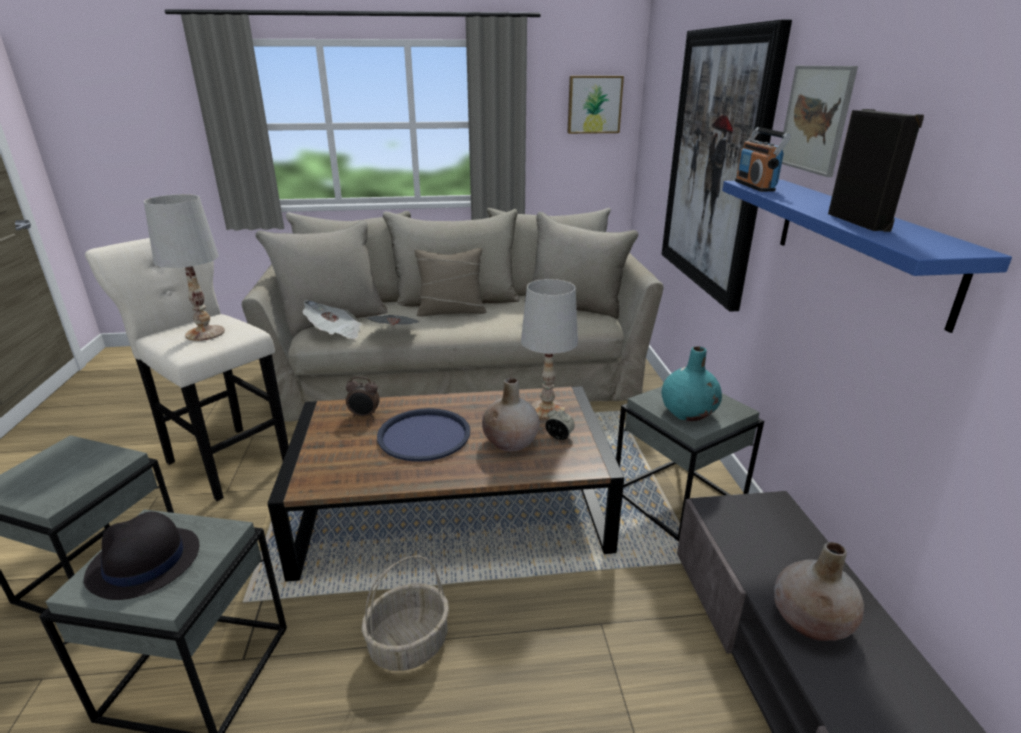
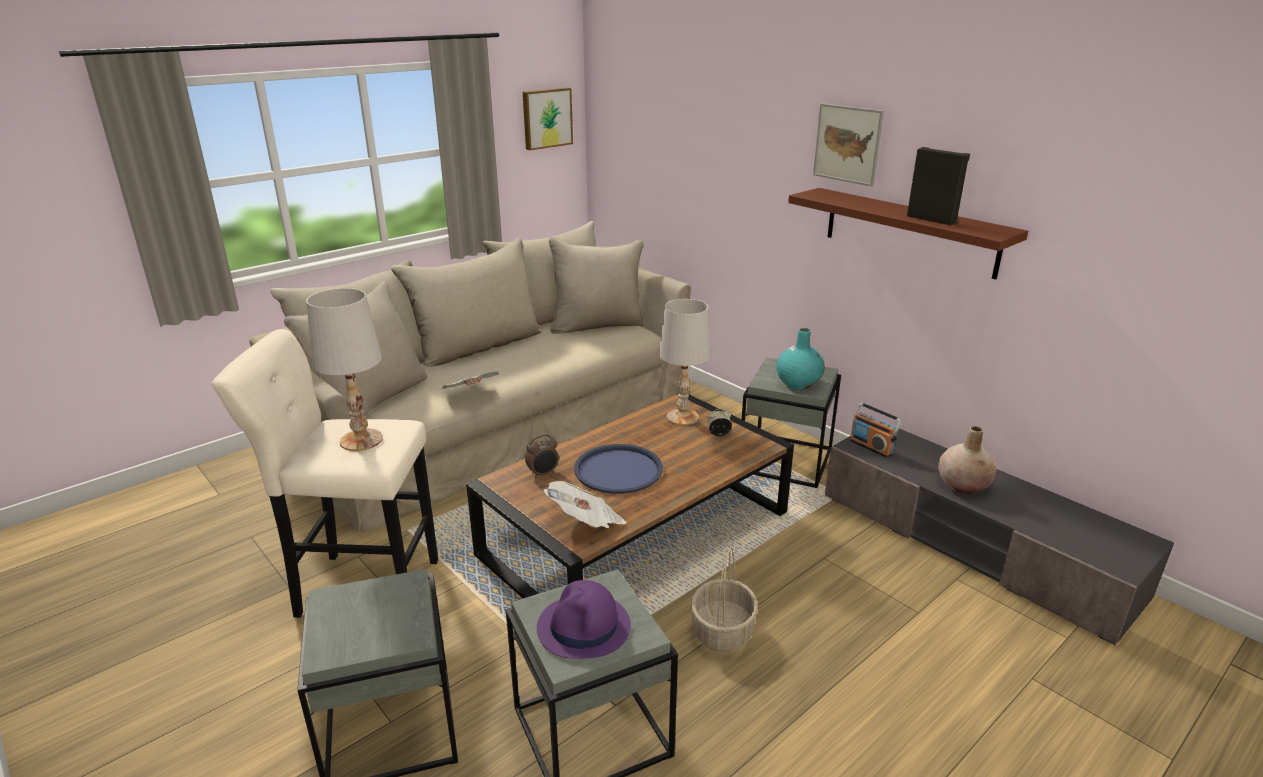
camera: 35 degrees left, 0 degrees up
black hat [84,512,199,600] -> purple hat [537,580,631,659]
newspaper [302,300,362,339] -> newspaper moved to [543,481,627,528]
beige pillow [414,248,486,316] -> none
beige vase [482,378,540,452] -> none
picture [661,20,792,312] -> none
blue shelf [722,180,1012,333] -> brown shelf [788,188,1028,280]
radio [735,127,791,192] -> radio moved to [850,402,902,458]

